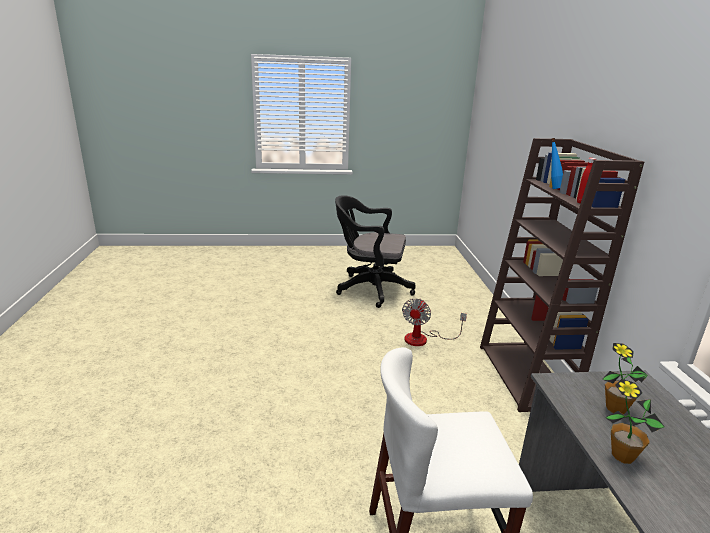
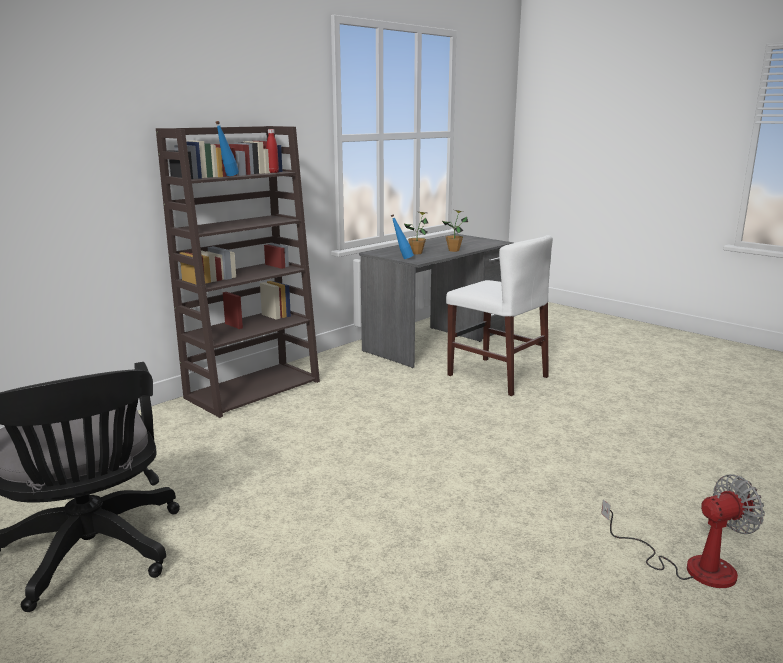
camera: 130 degrees left, 5 degrees down
fan [402,298,467,346] -> fan moved to [601,474,765,588]
none -> blue bottle [391,214,414,259]

